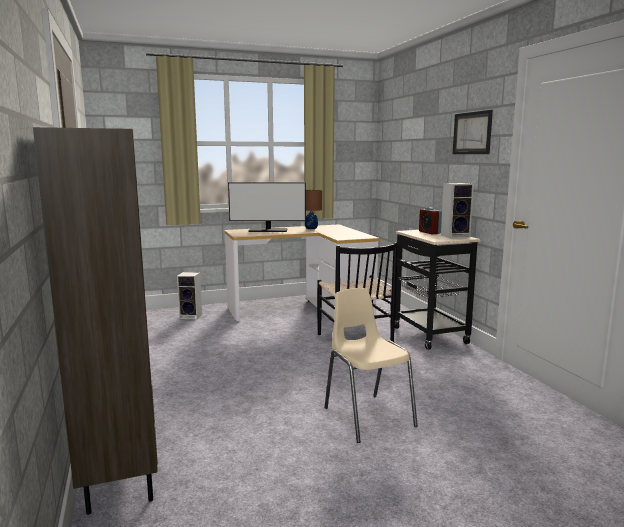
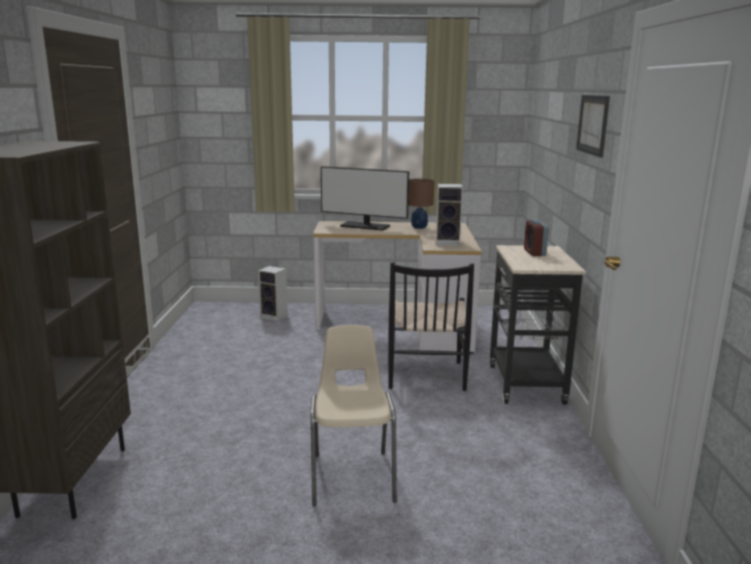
camera: 20 degrees right, 5 degrees up
speaker [441,183,474,239] -> speaker moved to [436,184,463,246]

